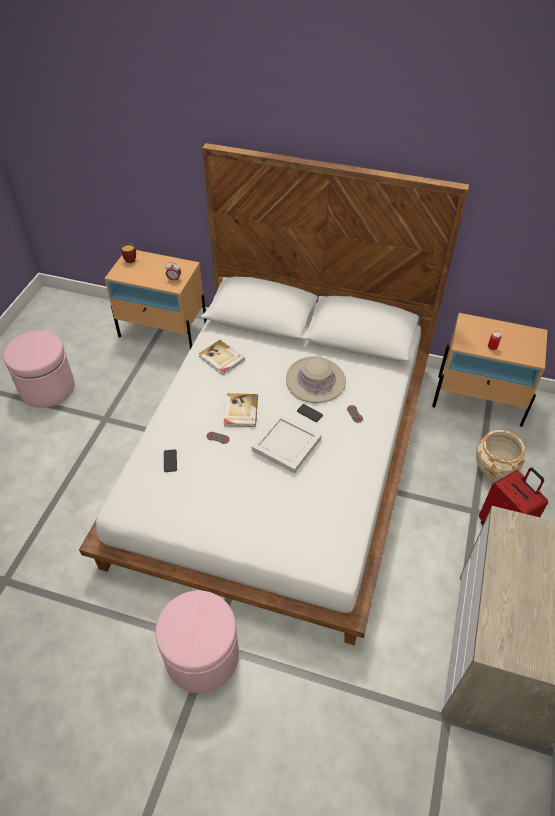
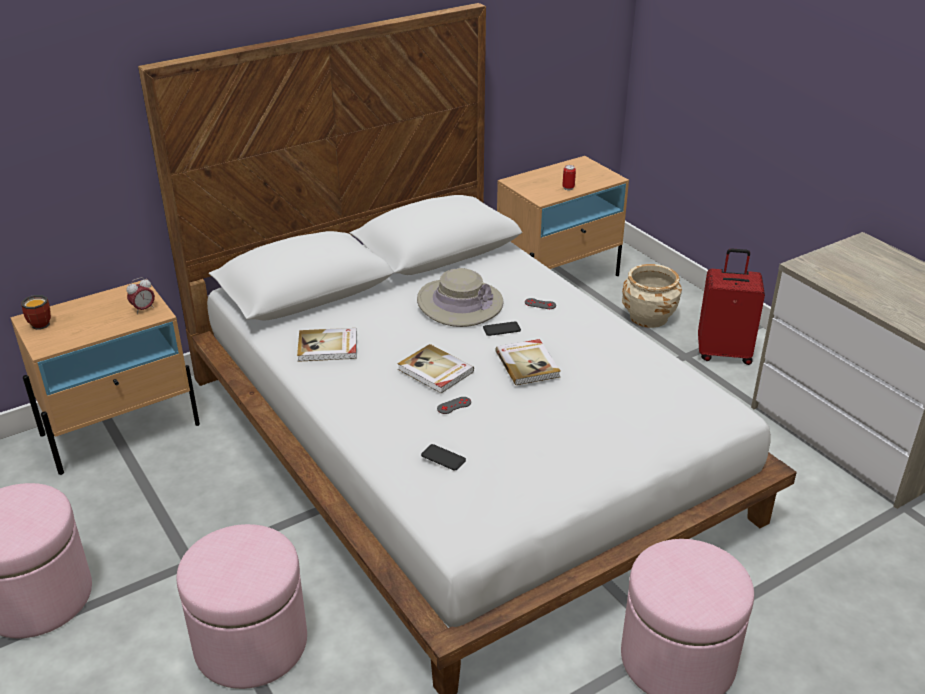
camera: 50 degrees left, 15 degrees down
white tray [252,414,321,474] -> book [495,339,561,385]
none -> pink ottoman [177,524,307,689]

